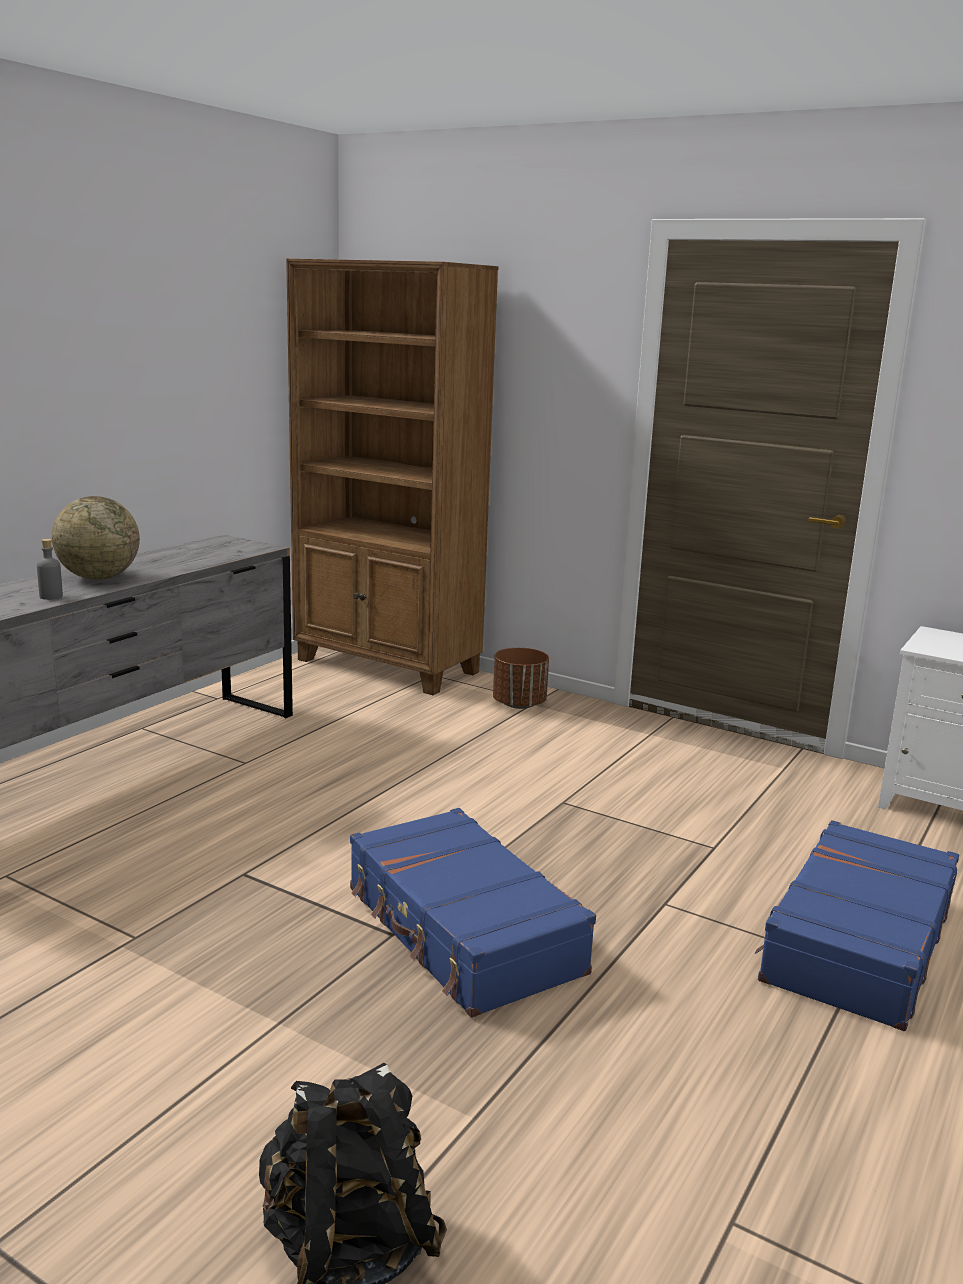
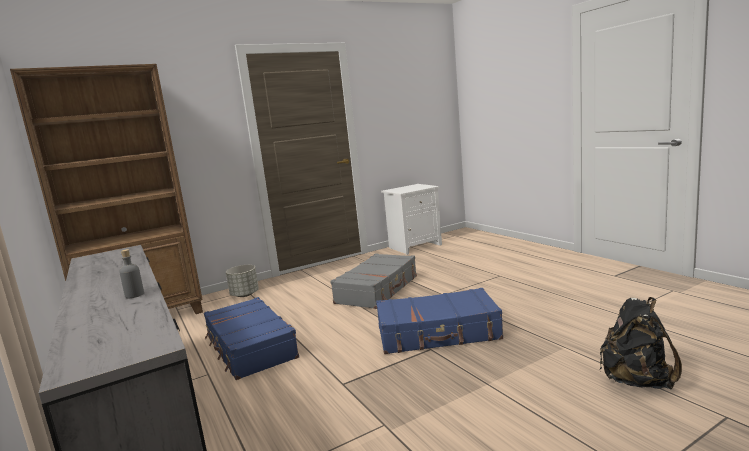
camera: 60 degrees left, 5 degrees down
globe [52,496,140,580] -> none
brown planter [493,648,549,709] -> grey planter [226,265,259,297]
blue suitcase [755,820,959,1031] -> blue suitcase moved to [204,297,299,380]
none -> grey suitcase [330,253,417,309]

